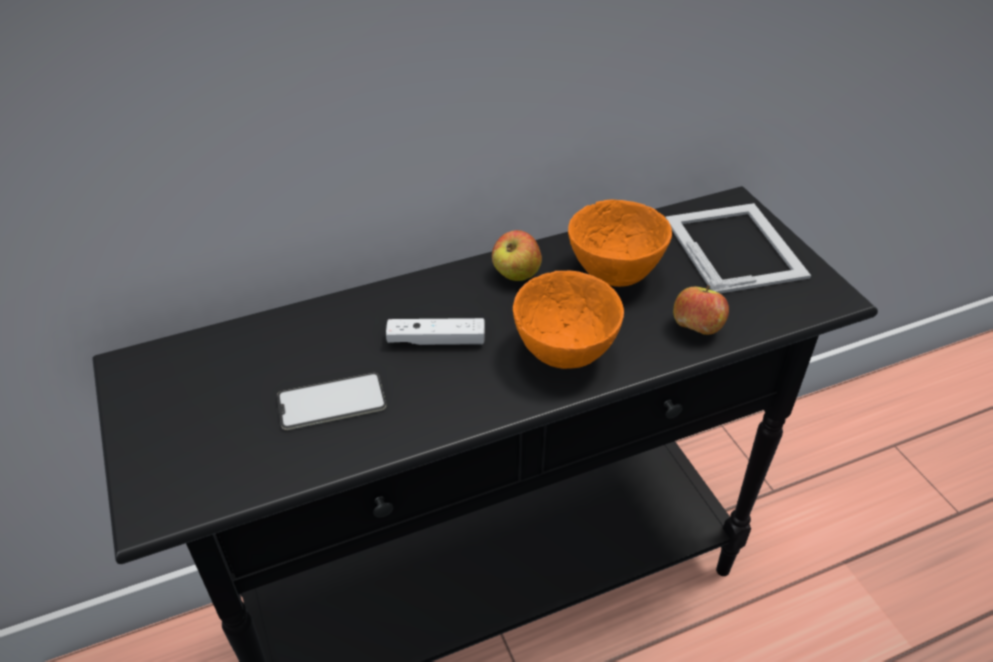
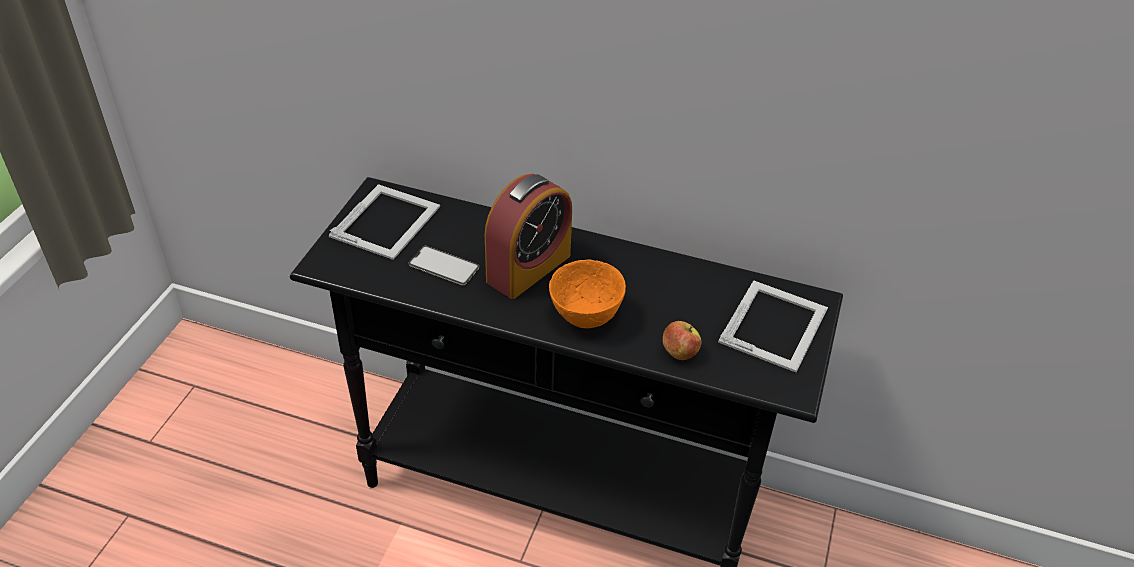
camera: 40 degrees right, 0 degrees up
white game controller [386,318,485,345] -> alarm clock [485,173,572,299]
apple [492,230,542,281] -> none
orange bowl [568,199,672,287] -> none
none -> picture frame [329,184,440,260]

